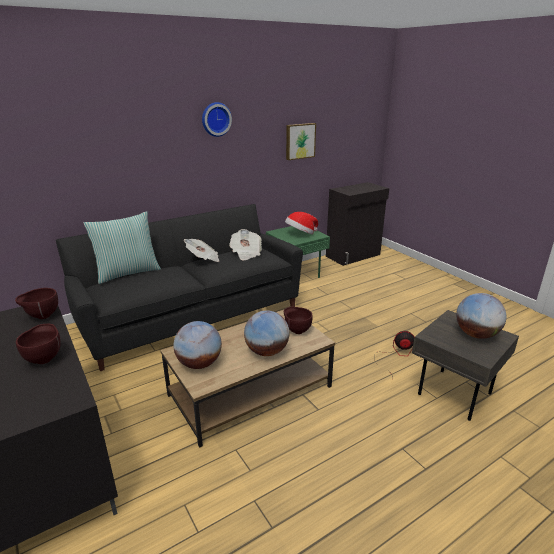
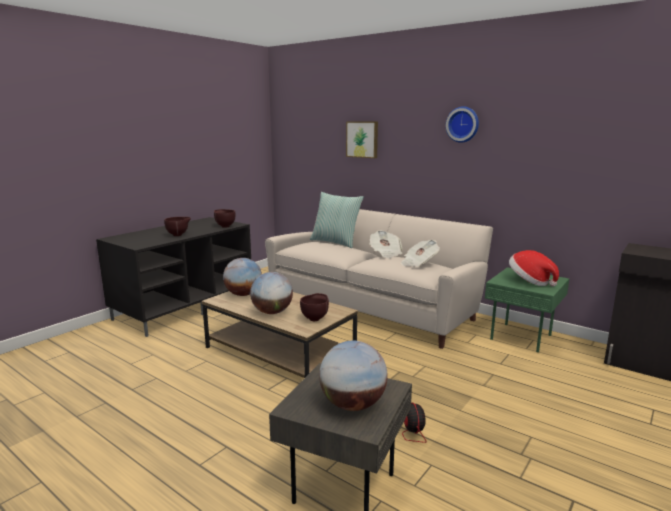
camera: 70 degrees right, 10 degrees down
black sofa [56,204,303,371] -> beige sofa [265,209,493,349]
picture [286,123,316,160] -> picture moved to [346,121,378,158]

